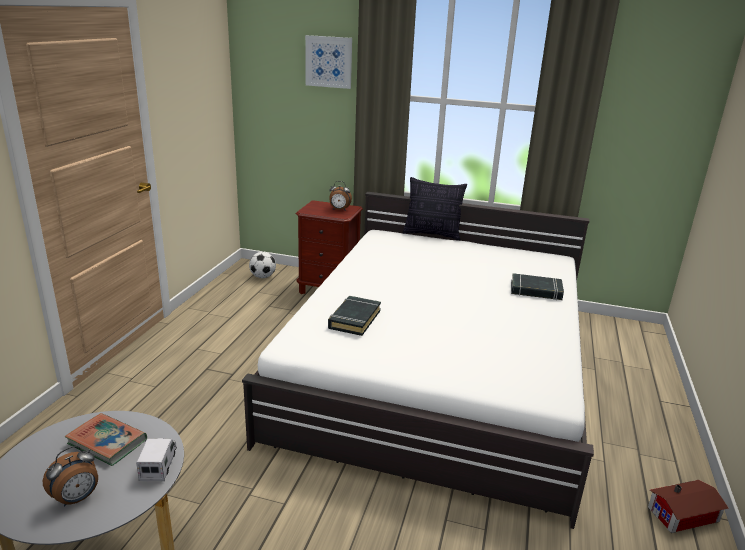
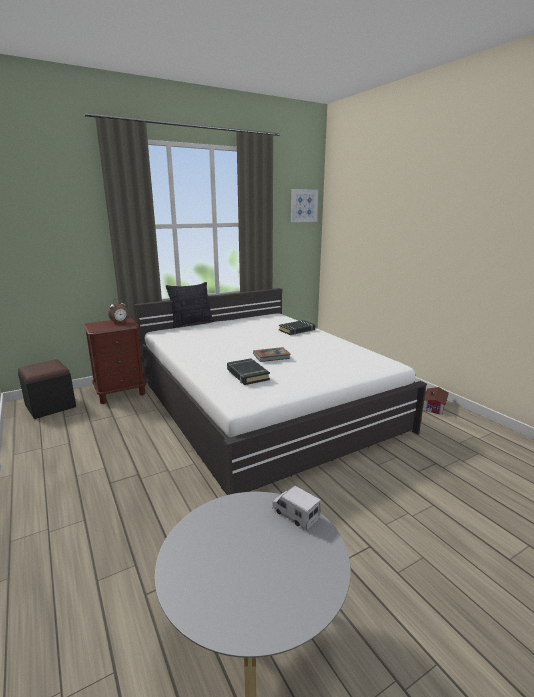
camera: 45 degrees left, 5 degrees down
alarm clock [43,446,98,507] -> none
book [65,413,147,466] -> book moved to [253,347,291,362]
football [249,252,276,278] -> black ottoman [18,359,76,419]
picture [305,35,352,89] -> picture moved to [291,189,318,222]

